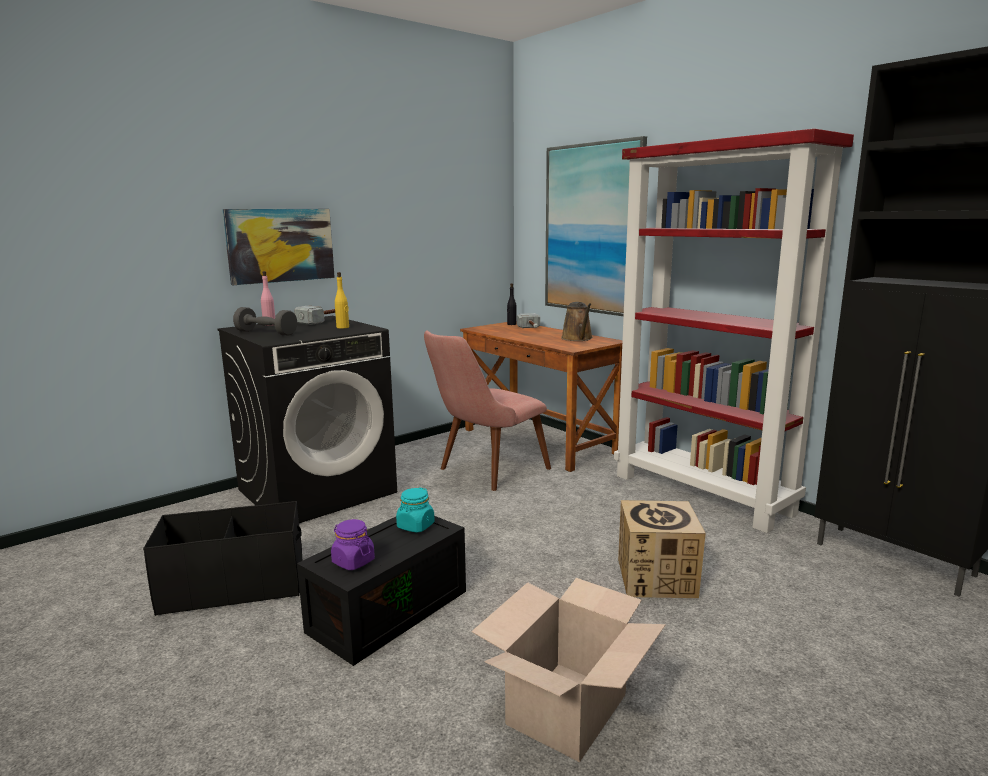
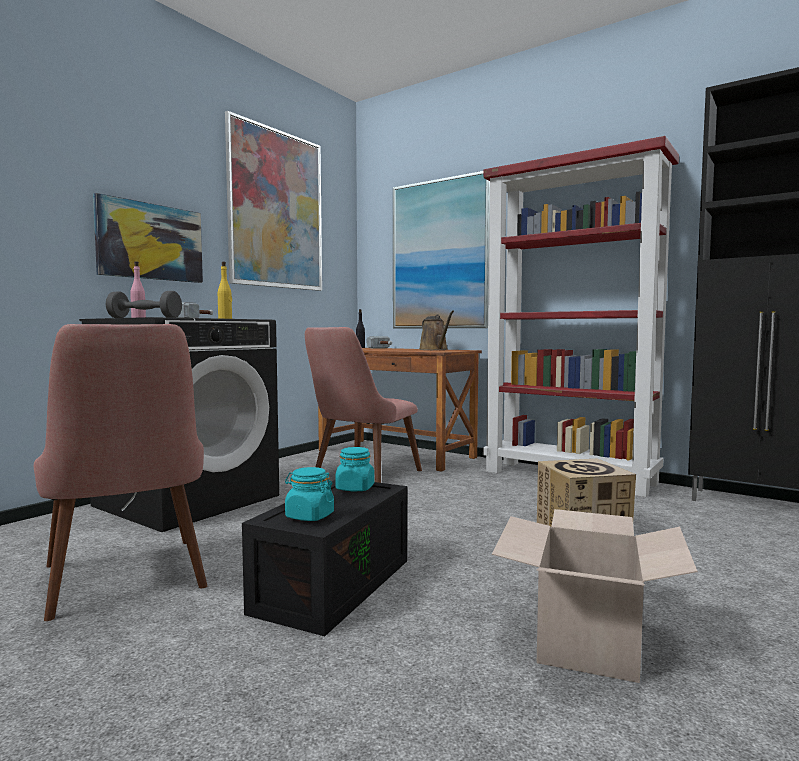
camera: 15 degrees left, 10 degrees down
black storage box [143,501,303,616] -> pink chair [34,324,207,621]
purple jar [331,519,375,570] -> turquoise jar [285,467,334,521]
none -> picture [225,111,322,291]

